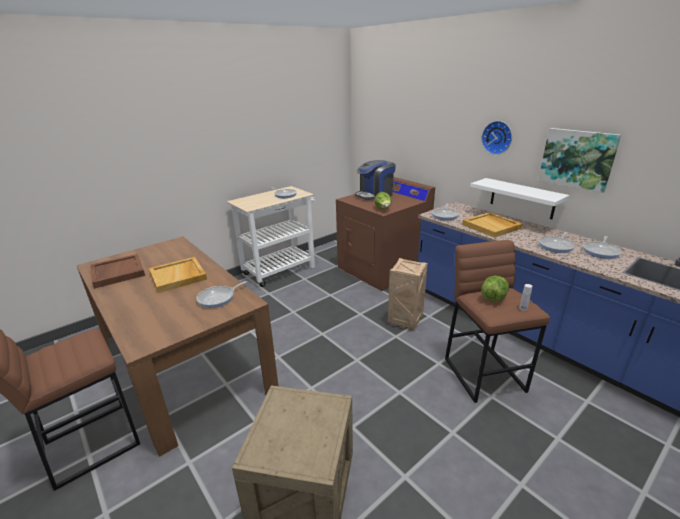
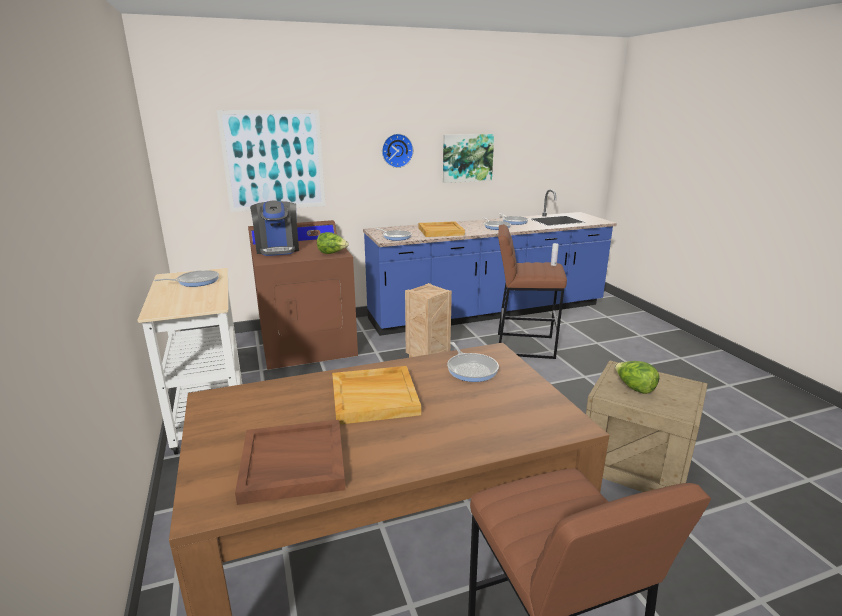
camera: 70 degrees left, 5 degrees down
white shelf [470,178,570,219] -> none
lettuce [481,276,509,302] -> lettuce moved to [615,361,660,394]
none -> picture [217,110,326,212]

